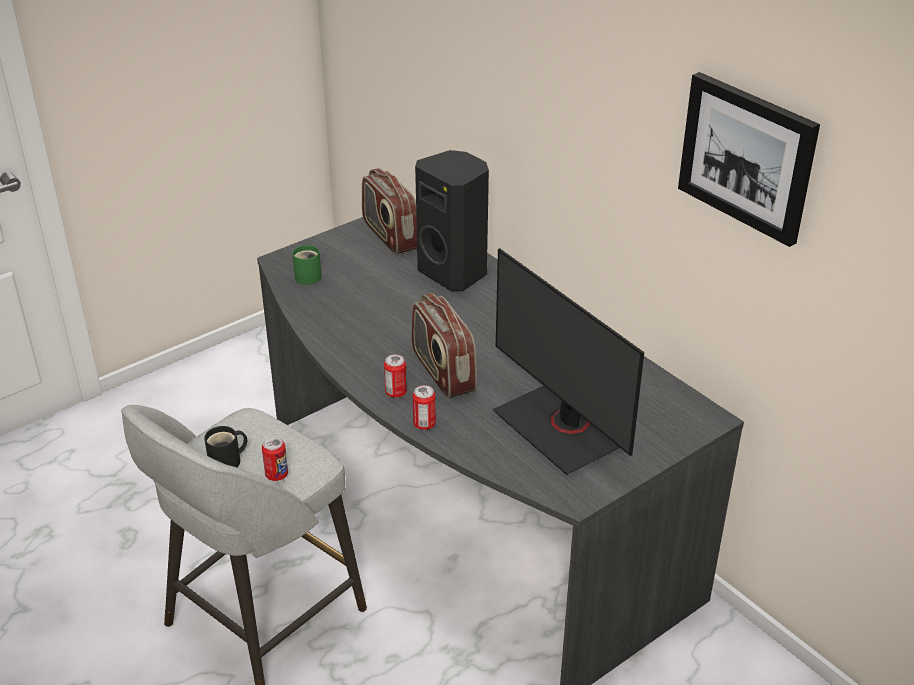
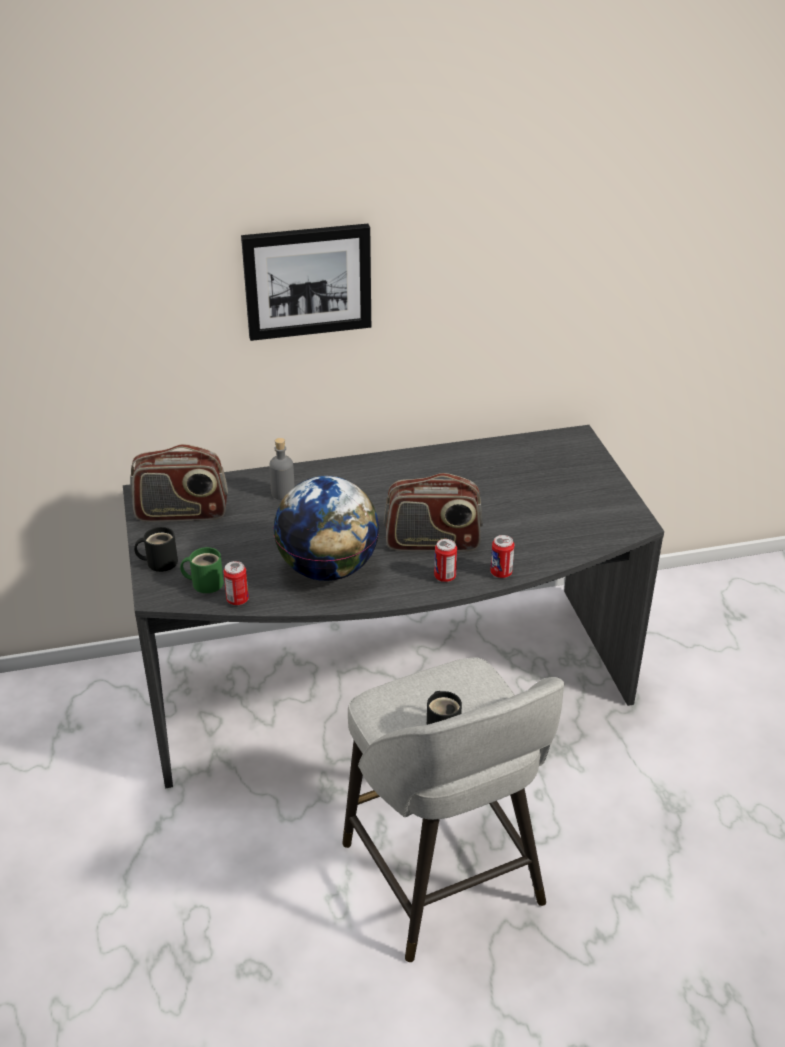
camera: 65 degrees left, 0 degrees up
can [262,437,288,481] -> can moved to [223,561,249,605]
black speaker [415,150,489,291] -> grey bottle [269,438,294,500]
monitor [493,248,644,475] -> none
picture [678,72,820,247] -> picture moved to [241,224,371,341]
none -> black mug [134,527,178,572]
none -> globe [273,476,379,581]

